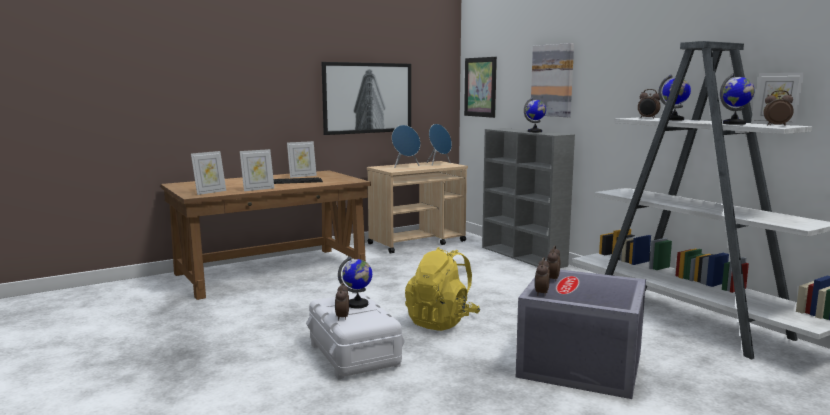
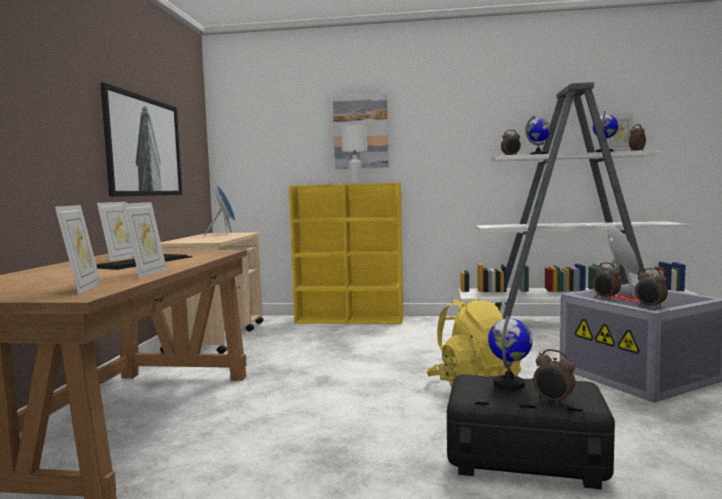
camera: 50 degrees left, 5 degrees down
white storage box [306,293,405,380] -> black storage box [447,374,615,489]
blue speaker [392,125,420,168] -> blue speaker moved to [590,225,639,297]
picture [464,57,497,118] -> none
grey bookcase [482,128,575,268] -> yellow bookcase [289,183,403,324]
globe [524,97,546,132] -> white table lamp [341,126,367,184]

